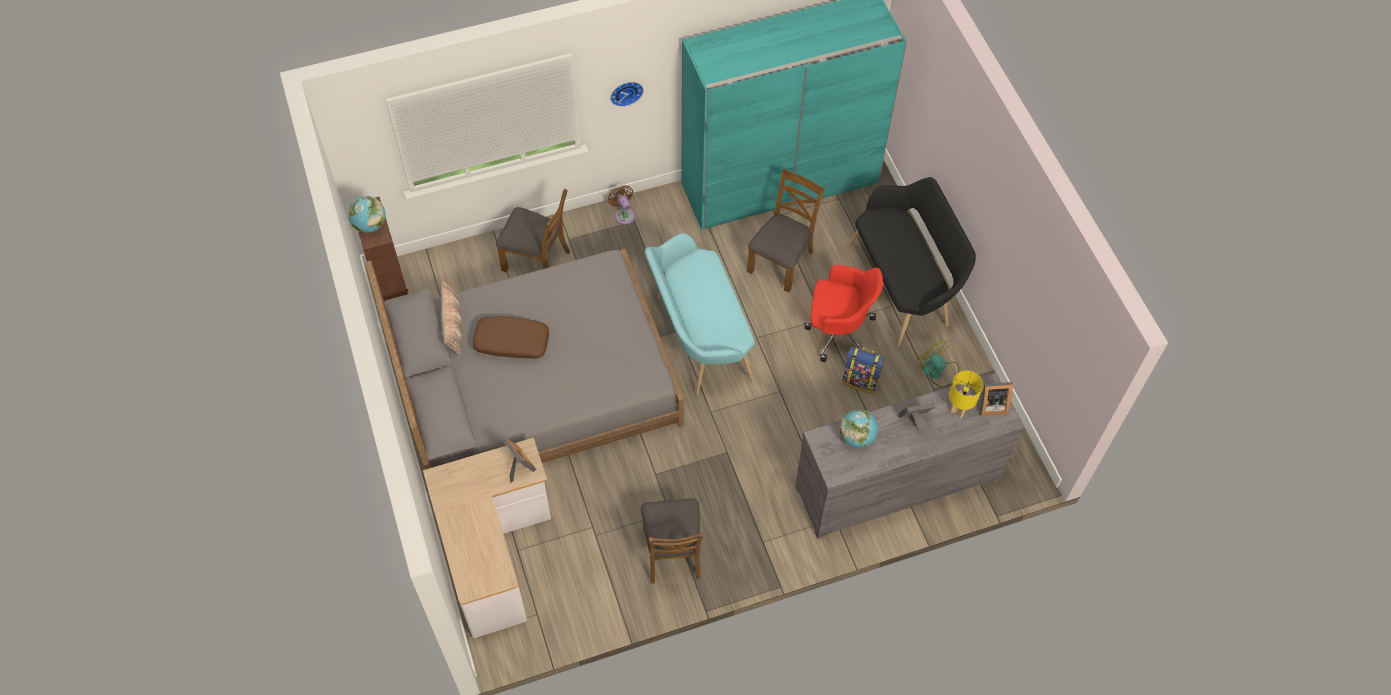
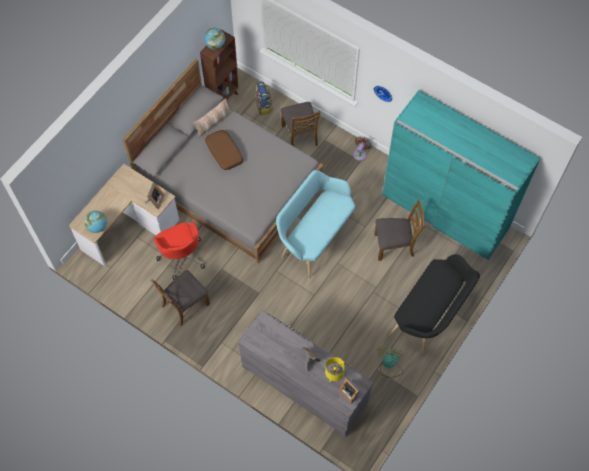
camera: 55 degrees right, 5 degrees up
red office chair [805,265,883,362] -> red office chair moved to [153,221,205,280]
globe [840,409,878,448] -> globe moved to [84,211,107,233]
backpack [842,347,884,394] -> backpack moved to [255,81,273,115]

